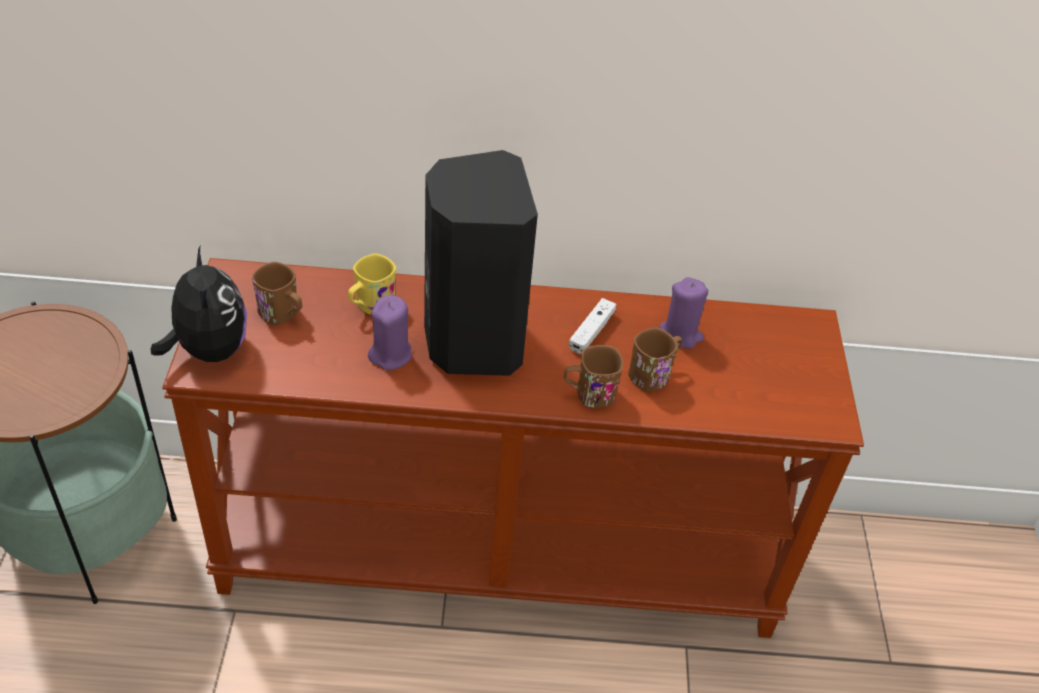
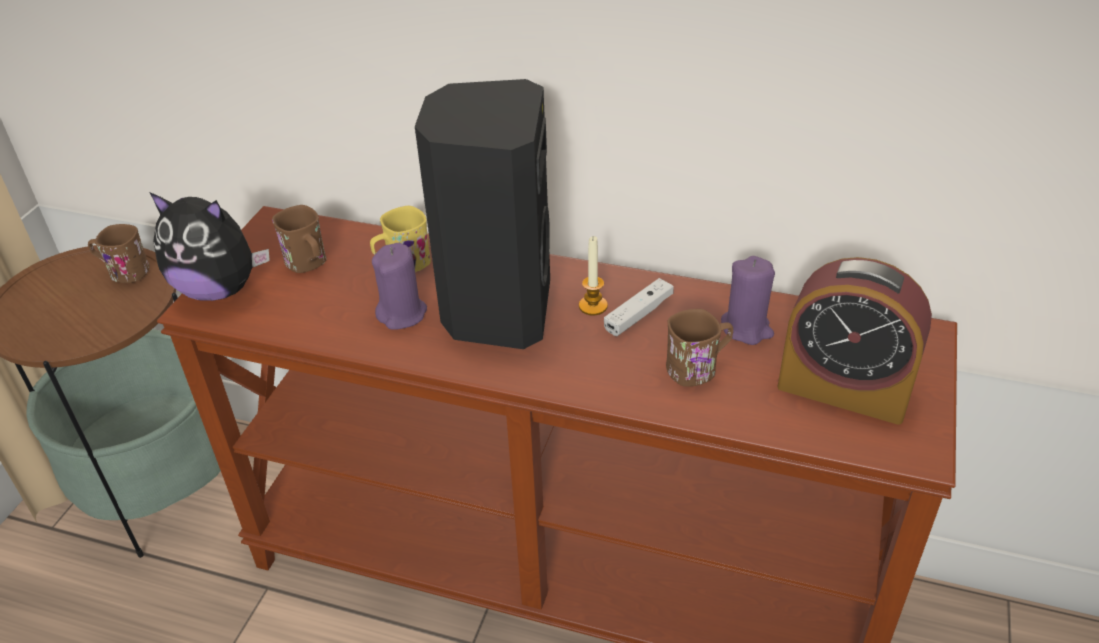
camera: 20 degrees right, 5 degrees down
plush toy [151,246,247,362] -> plush toy turned 105 degrees clockwise [149,192,270,301]
brown mug [564,345,623,408] -> brown mug moved to [88,224,150,283]
none -> candle [579,236,608,316]
none -> alarm clock [777,257,932,425]

